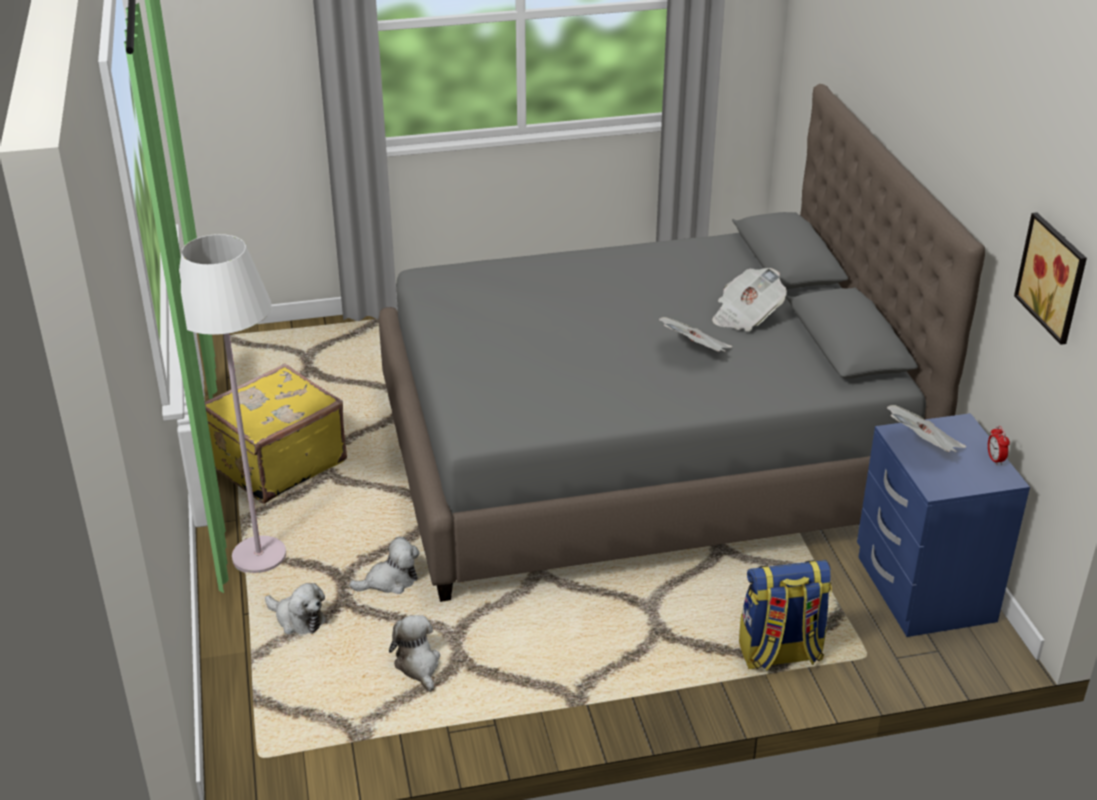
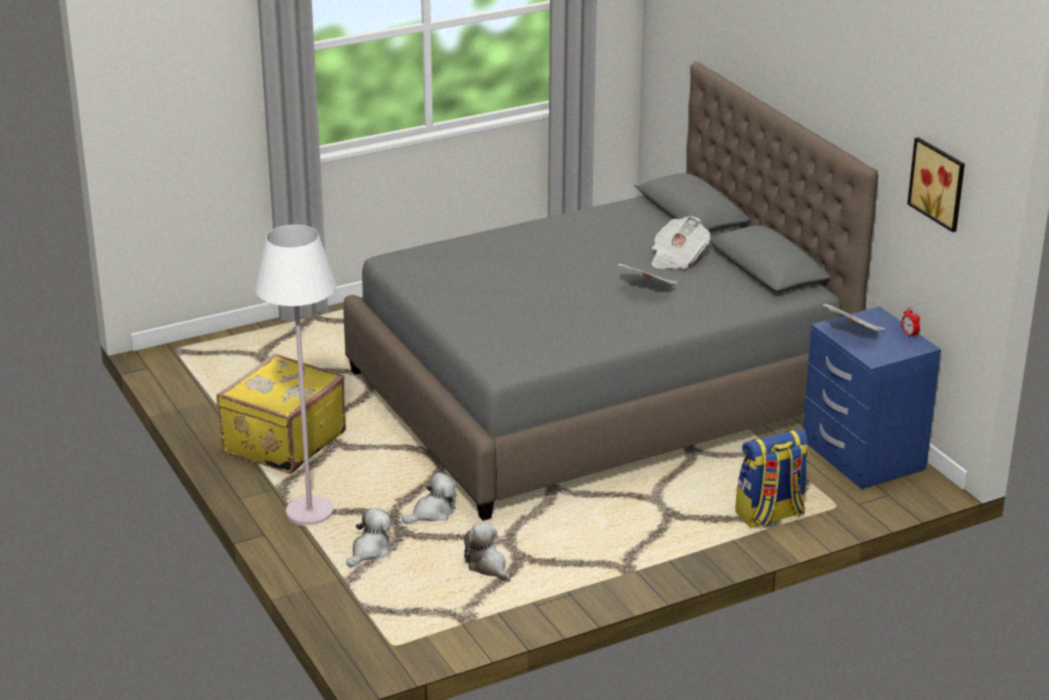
camera: 15 degrees left, 5 degrees down
plush toy [265,583,326,634] -> plush toy turned 75 degrees counterclockwise [346,508,392,567]

